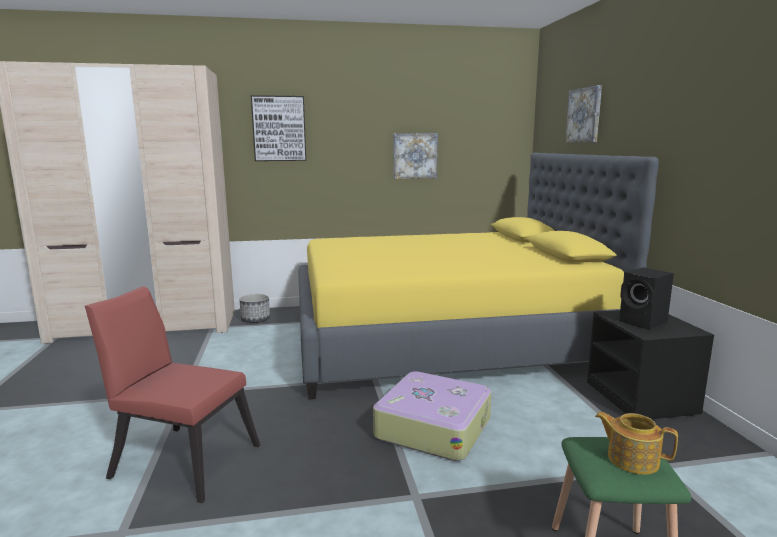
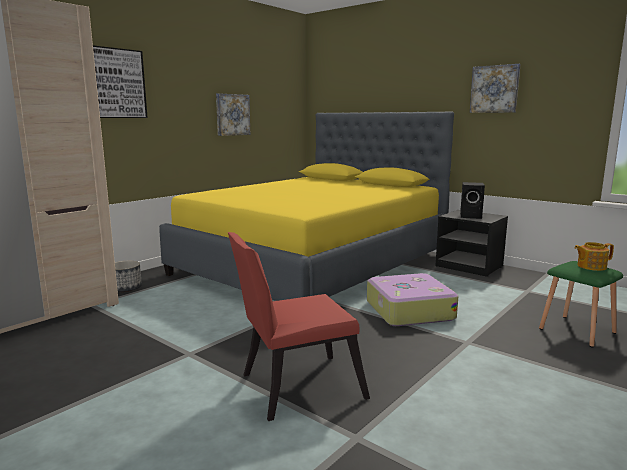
camera: 40 degrees left, 0 degrees up
picture [565,85,602,142] -> picture moved to [470,64,521,113]

